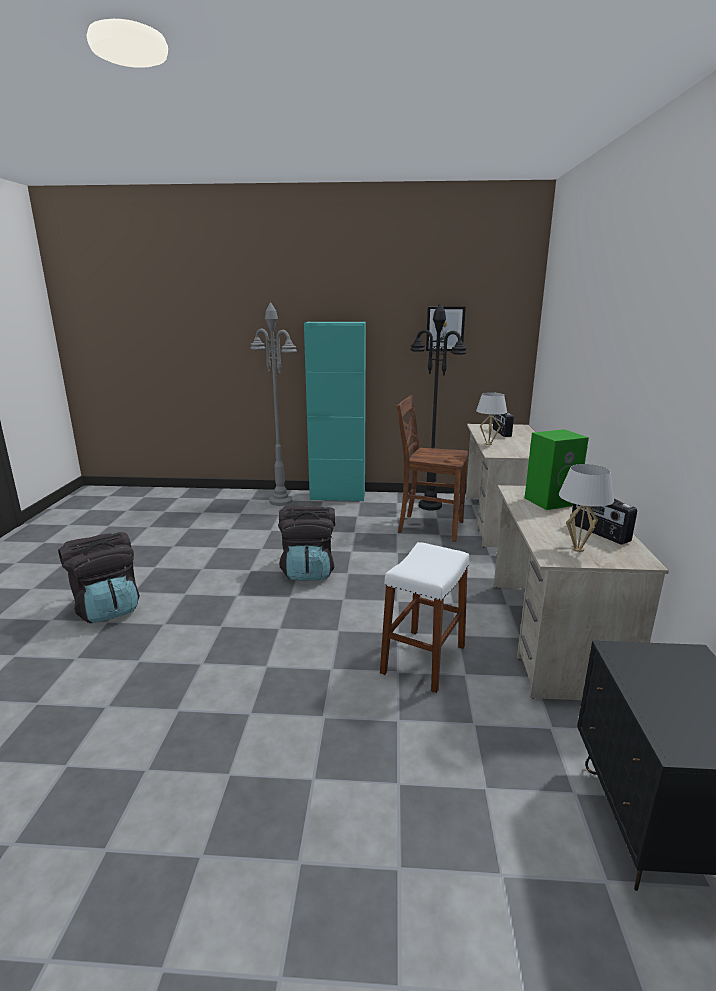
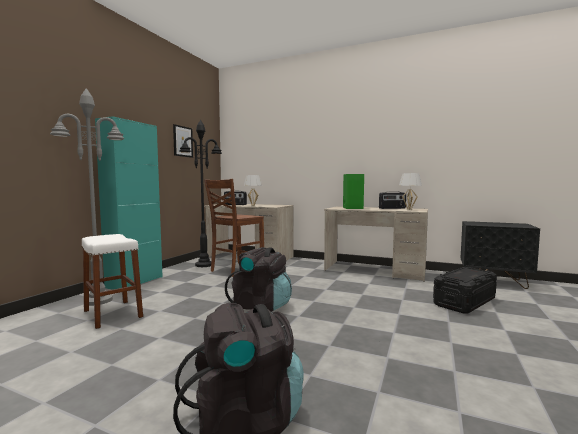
camera: 70 degrees left, 15 degrees down
white stool [380,542,469,693] -> white stool moved to [81,234,143,329]
none -> black storage box [433,267,497,314]

